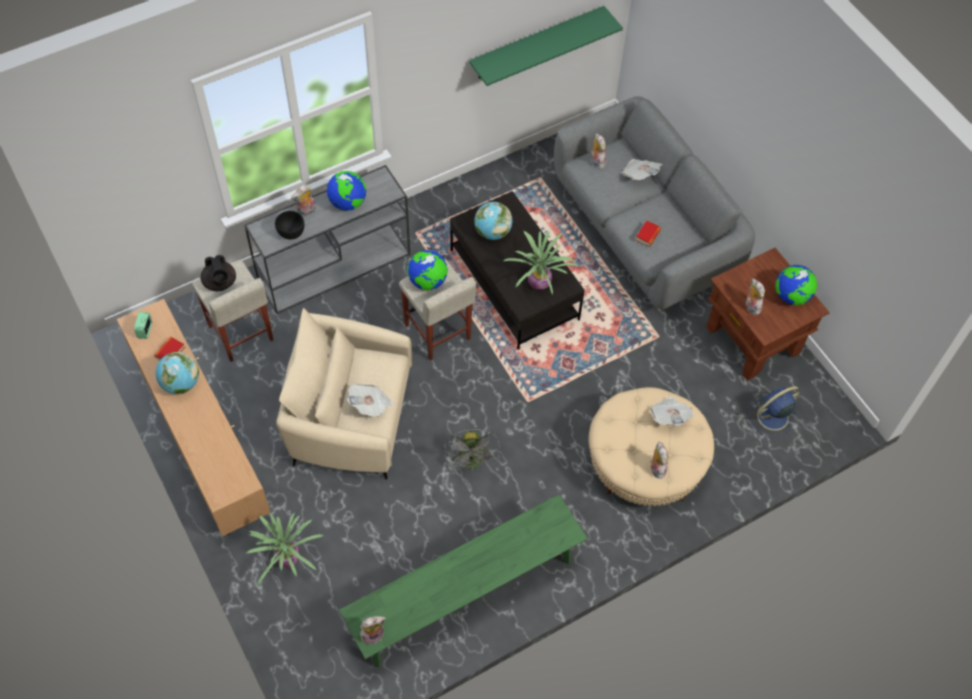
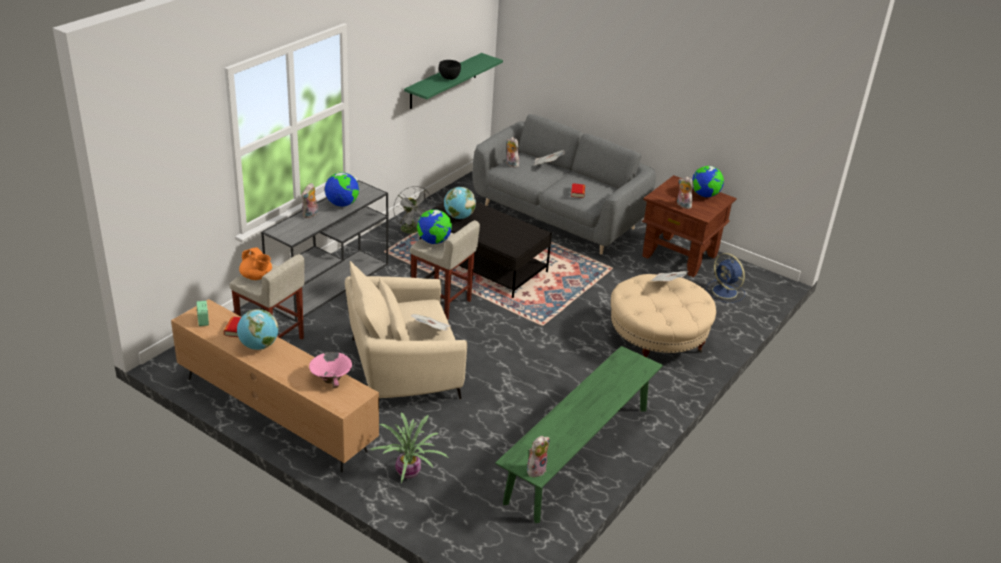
camera: 25 degrees left, 25 degrees down
black teapot [201,255,236,291] -> orange teapot [239,247,272,280]
black bowl [275,211,304,240] -> black bowl moved to [439,60,461,80]
grey fan [443,429,500,472] -> grey fan moved to [393,186,434,236]
potted plant [503,231,577,295] -> none
plush toy [650,441,668,479] -> none
blue fan [749,386,800,439] -> blue fan turned 75 degrees counterclockwise [706,253,745,303]
none -> pink bowl [309,352,352,388]

